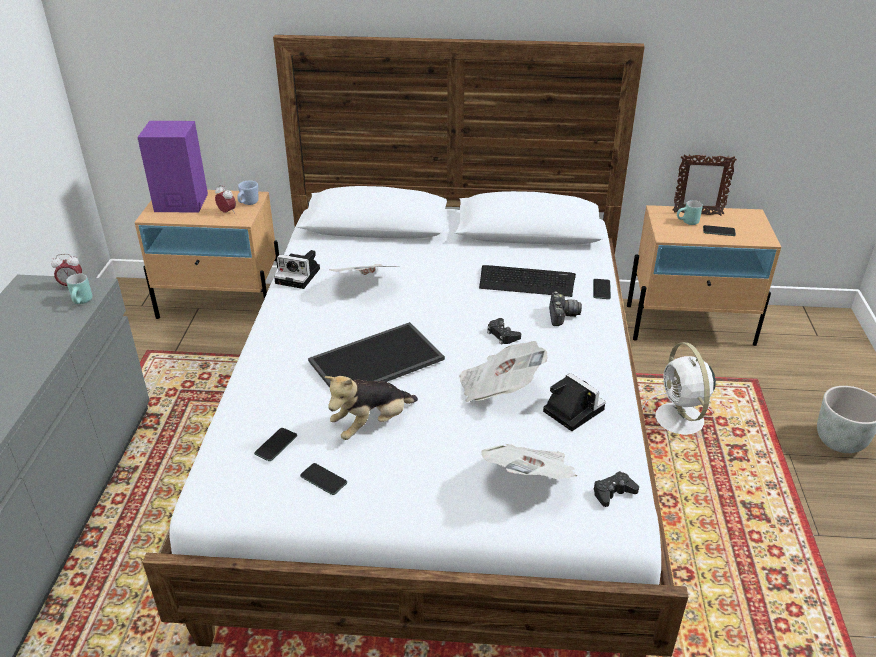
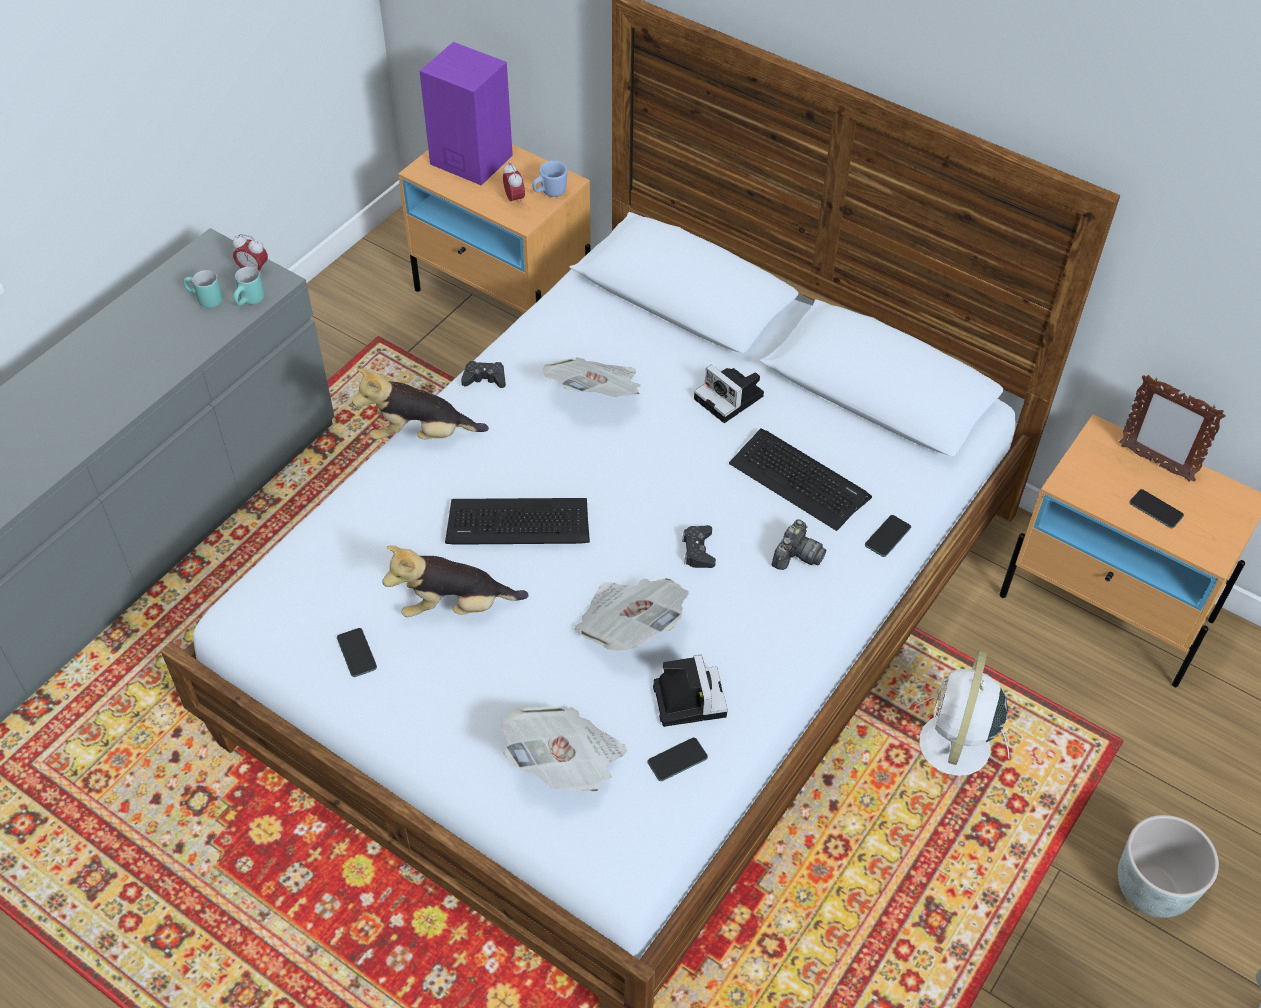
camera: 30 degrees right, 15 degrees up
phone [254,428,297,461] -> phone moved to [647,738,708,781]
camera [274,250,320,289] -> camera moved to [694,365,764,423]
tray [308,322,445,388] -> keyboard [445,498,590,545]
black game controller [594,471,639,507] -> black game controller moved to [461,361,506,388]
turquoise mug [677,200,703,225] -> turquoise mug moved to [184,270,223,308]
none -> plush toy [352,368,489,440]

